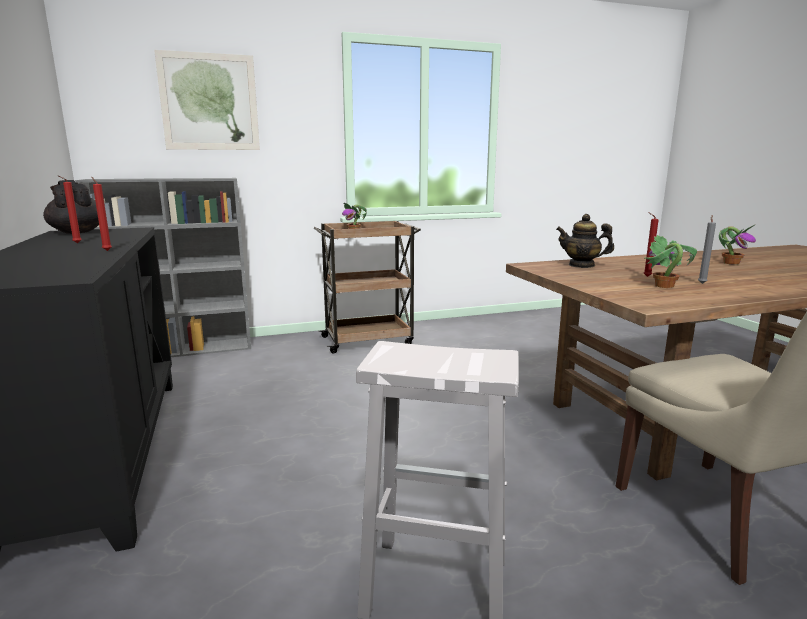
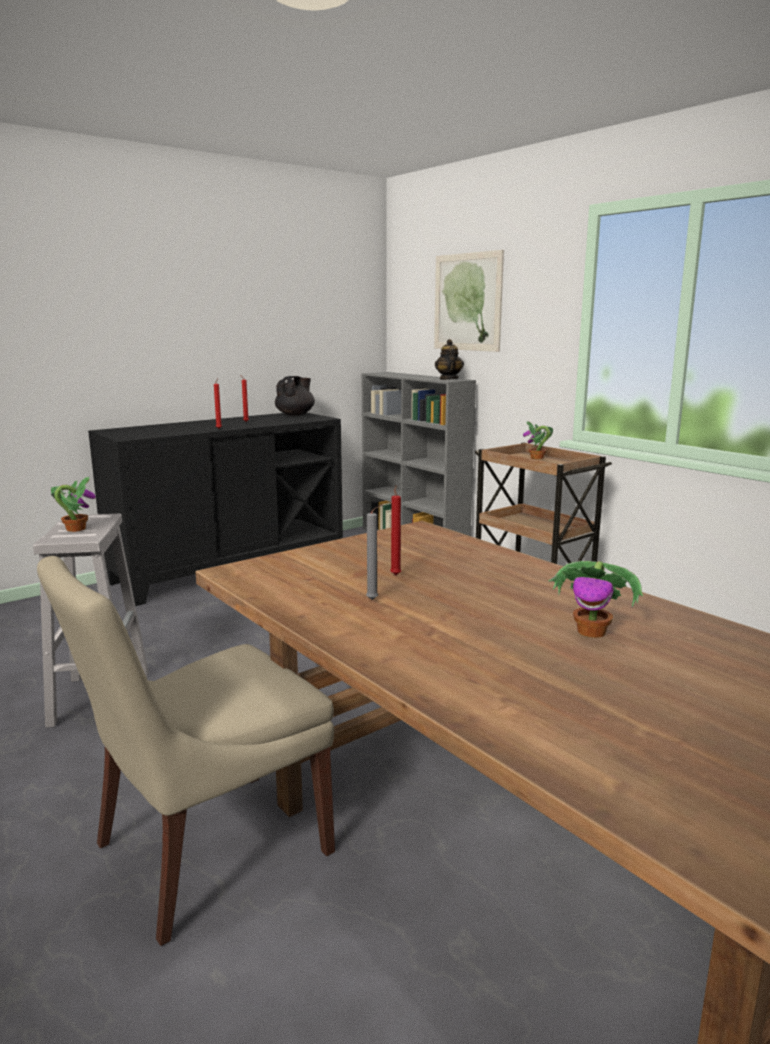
camera: 70 degrees right, 0 degrees up
teapot [556,214,614,268] -> teapot moved to [435,339,464,380]
potted plant [645,235,697,288] -> potted plant moved to [51,476,96,532]

